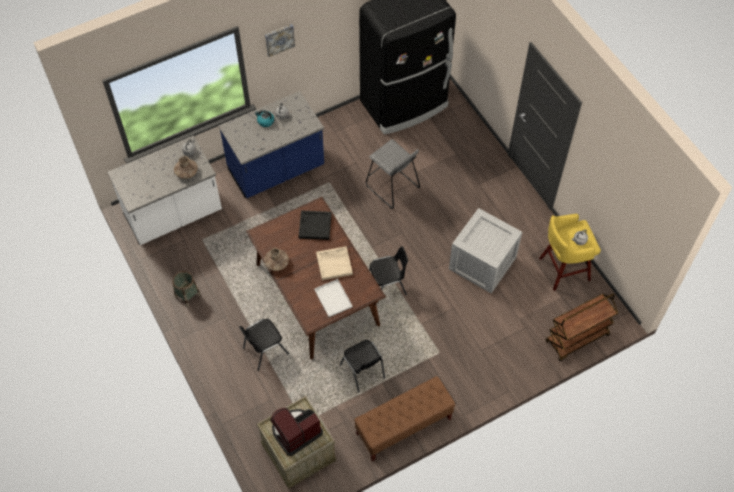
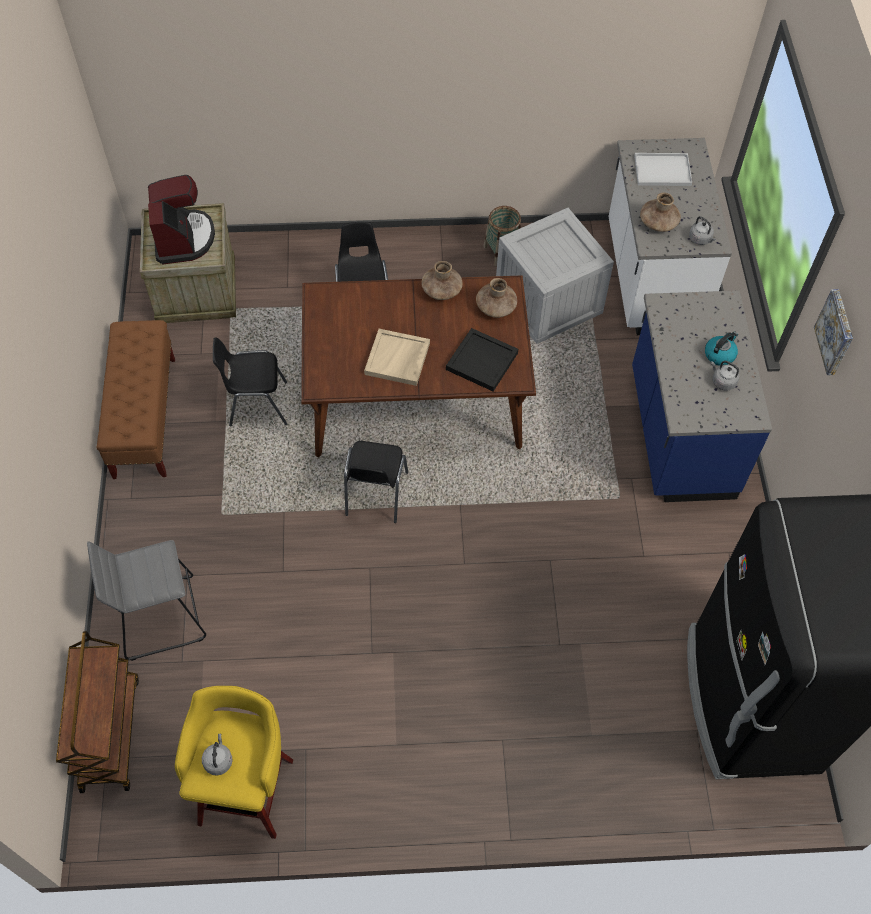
camera: 115 degrees right, 0 degrees up
white tray [314,279,353,317] -> white tray moved to [634,153,692,186]
grey stool [366,139,420,209] -> grey stool moved to [87,540,206,661]
crate [449,208,522,293] -> crate moved to [496,208,614,344]
none -> brown vase [476,278,517,318]

